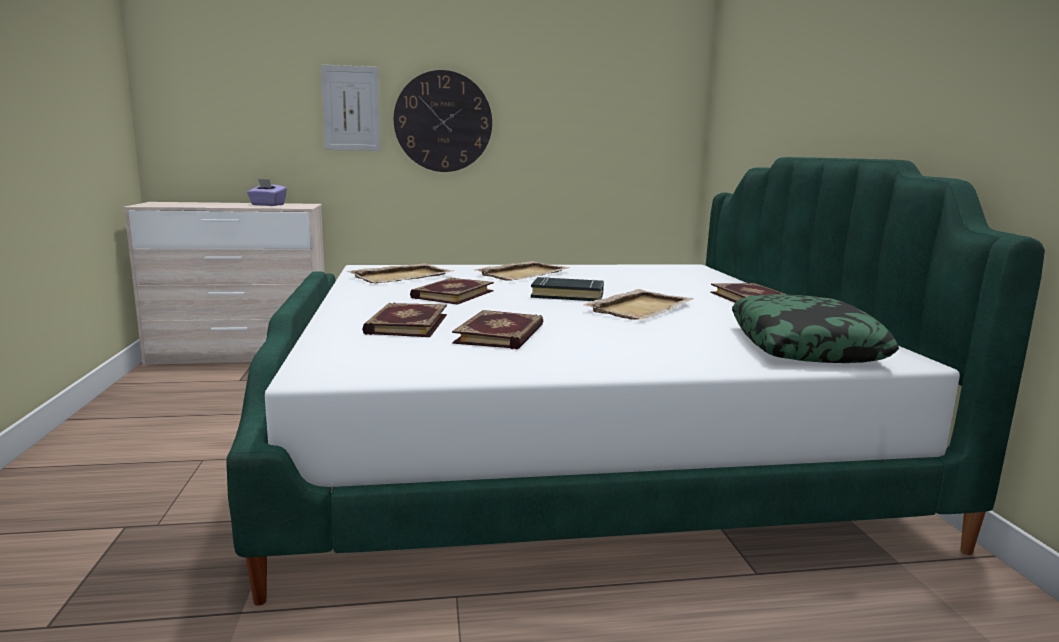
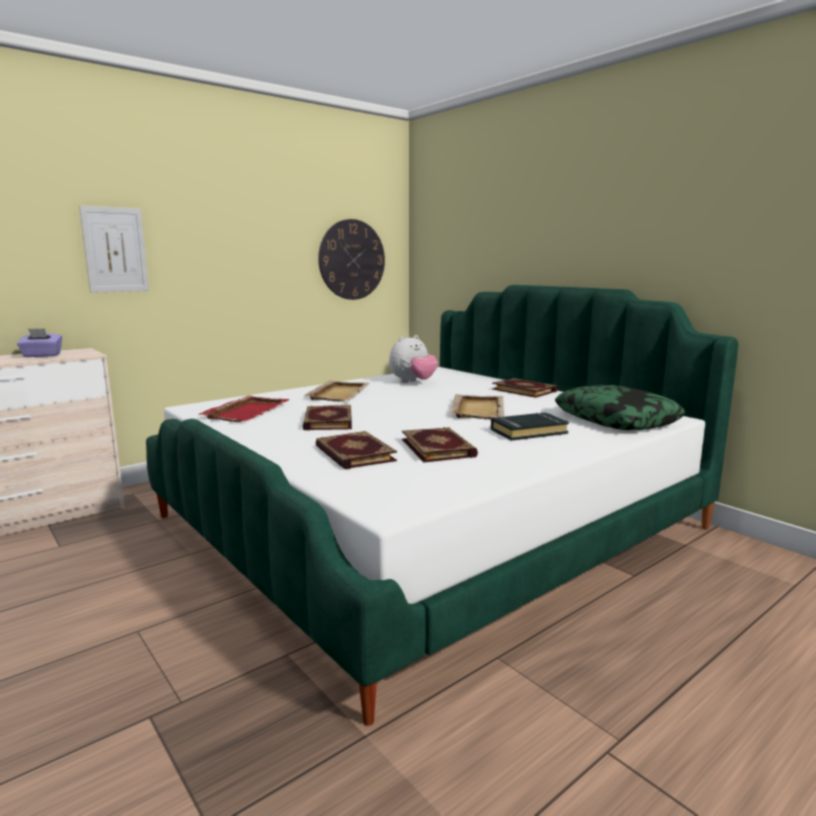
camera: 30 degrees left, 0 degrees up
beige tray [347,263,453,283] -> red tray [199,396,290,422]
wall clock [394,70,492,172] -> wall clock moved to [318,219,385,300]
black book [531,277,604,301] -> black book moved to [491,412,569,441]
none -> plush toy [389,335,438,383]

